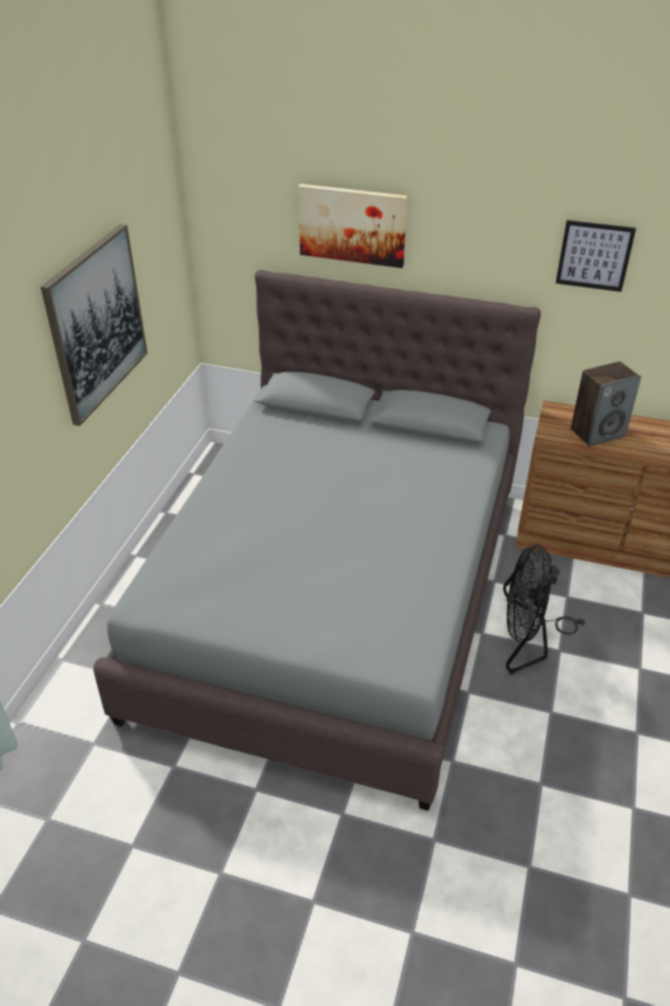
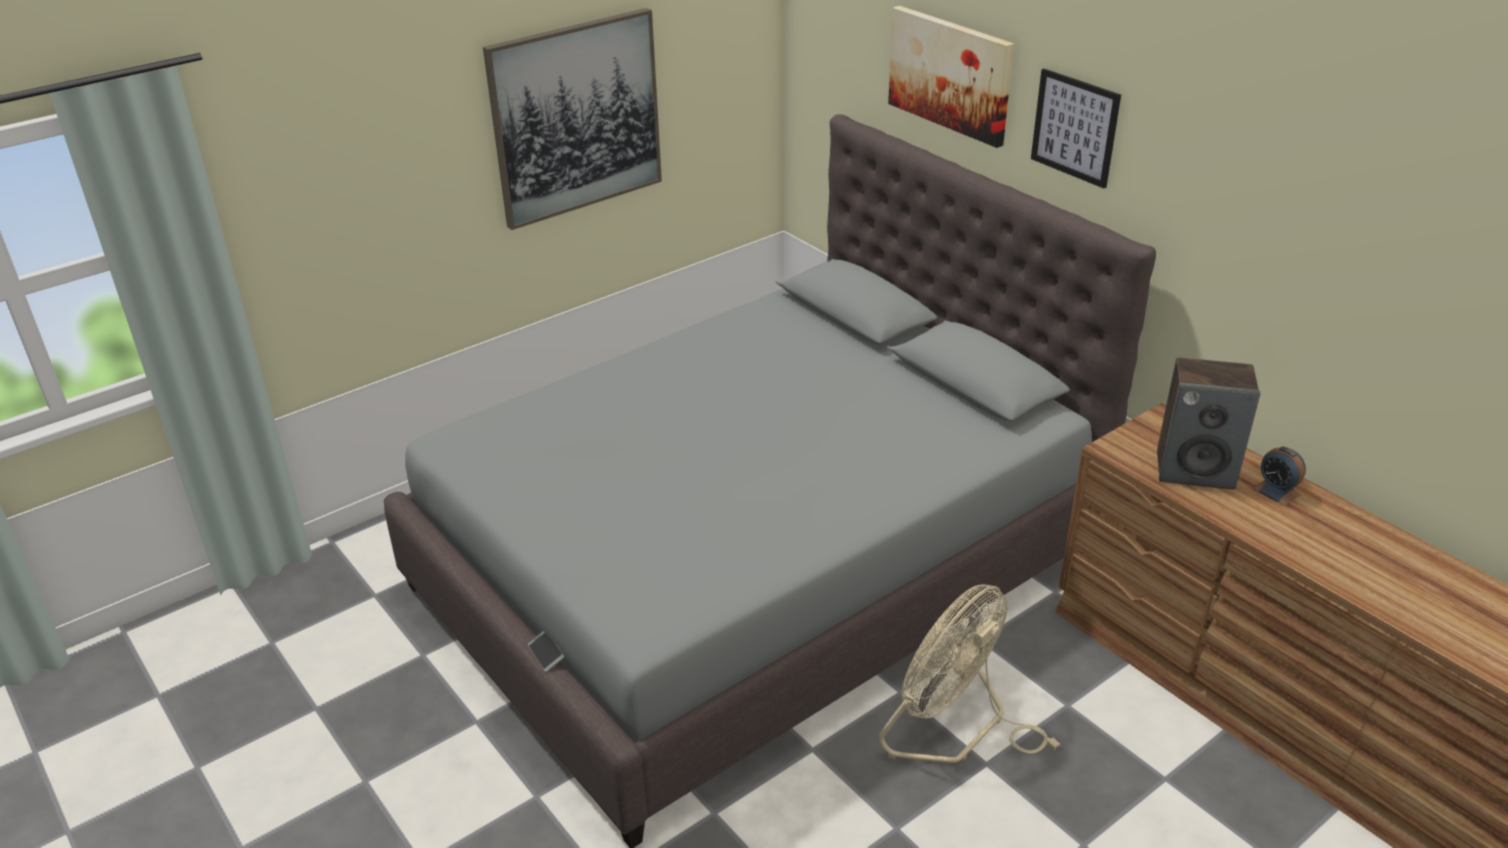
camera: 35 degrees right, 5 degrees down
black fan [503,545,586,675] -> beige fan [879,585,1060,763]
picture [556,220,636,292] -> picture moved to [1031,68,1121,188]
none -> phone [528,631,564,672]
none -> alarm clock [1253,446,1306,506]

